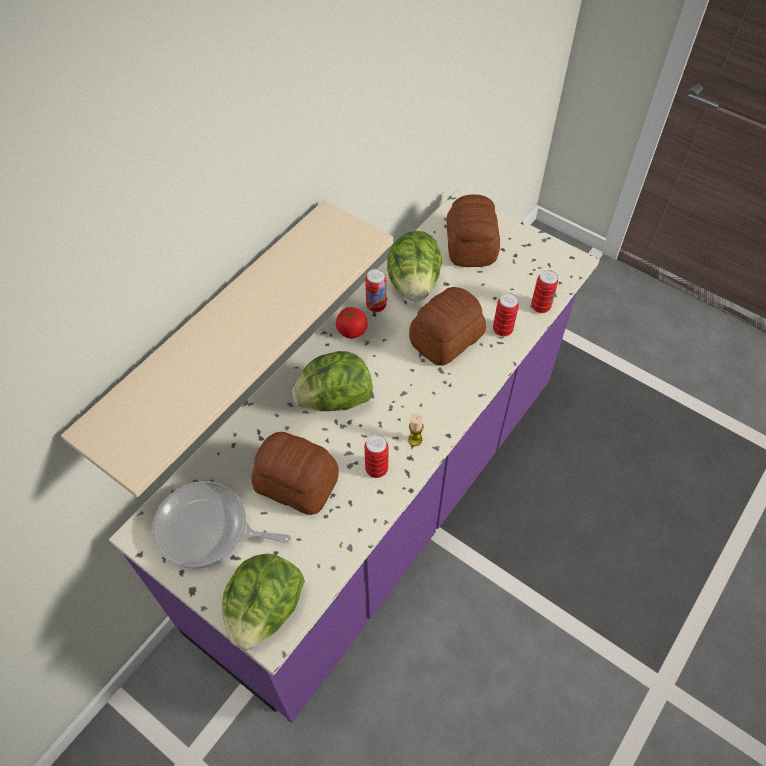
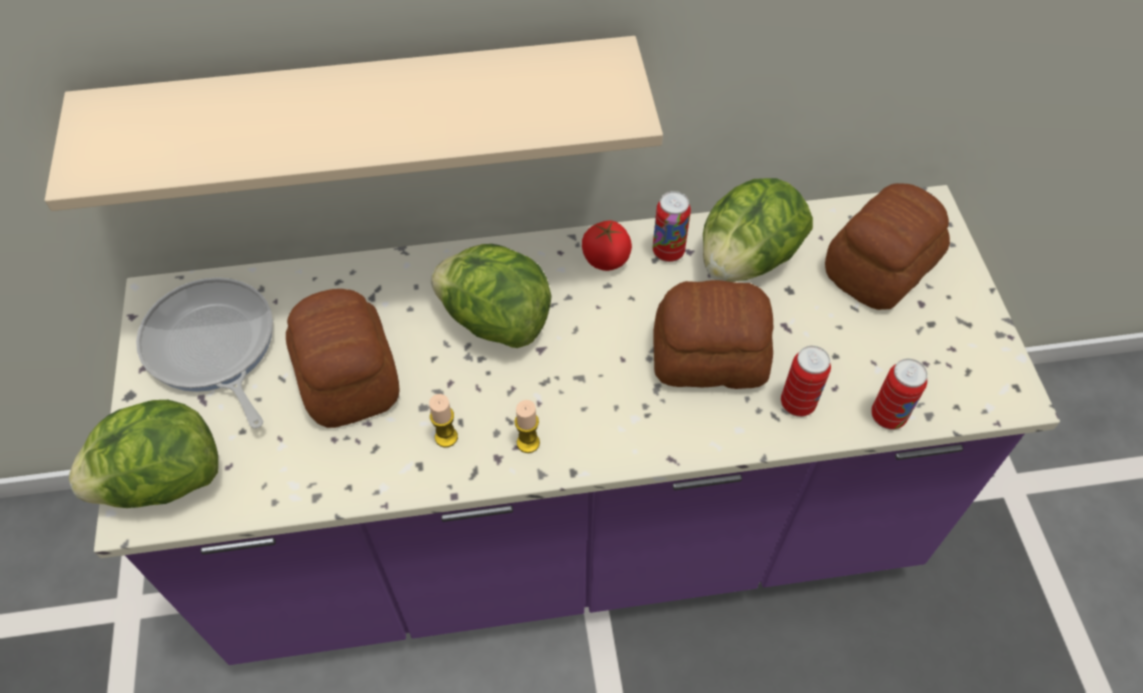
camera: 45 degrees right, 0 degrees up
can [364,434,389,478] -> candle [429,394,458,448]

